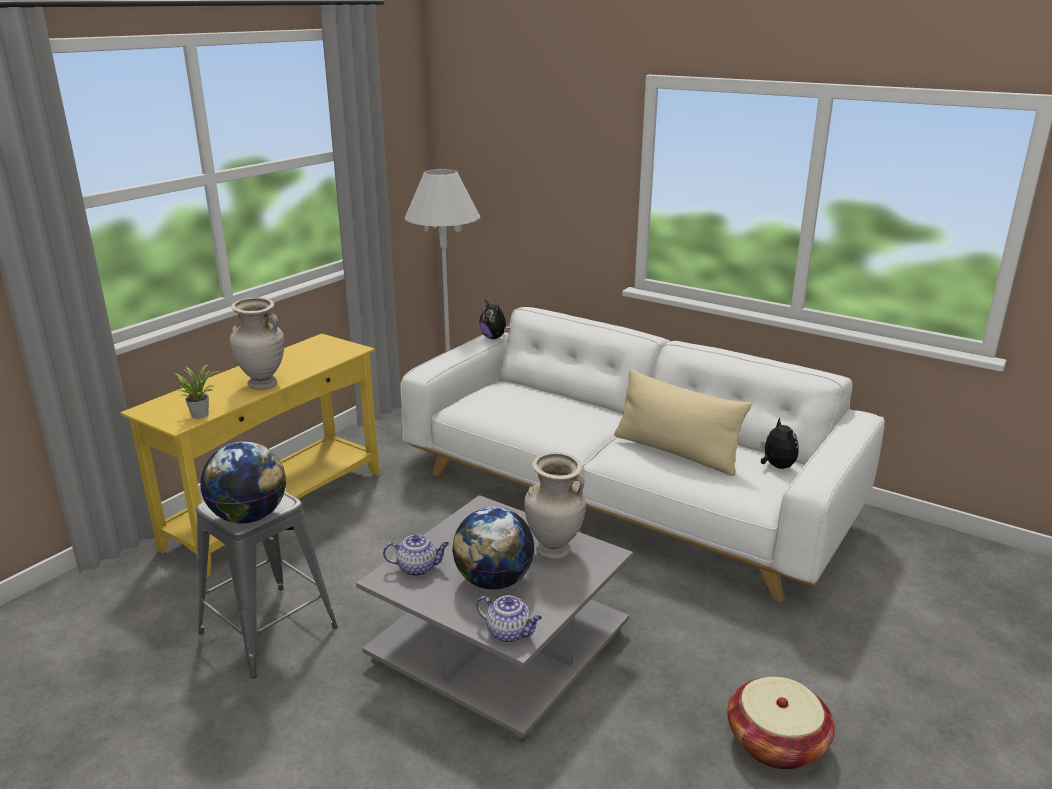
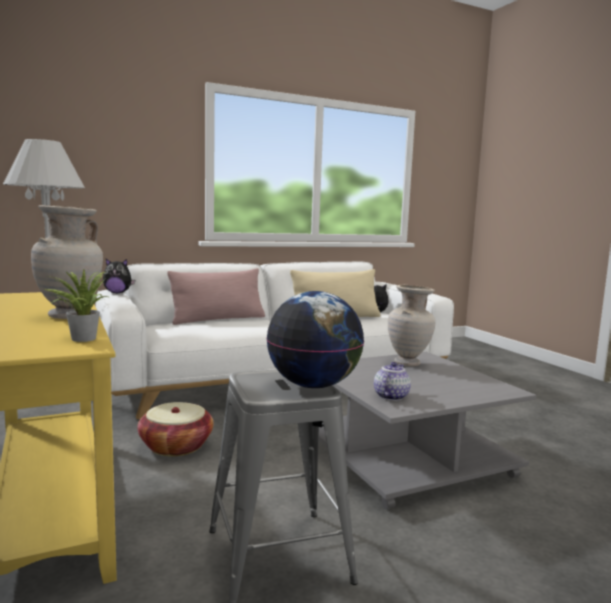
camera: 60 degrees left, 15 degrees down
globe [452,507,535,590] -> none
teapot [476,595,542,643] -> none
basket [727,677,835,770] -> basket moved to [137,402,214,457]
none -> pink pillow [167,268,265,325]

